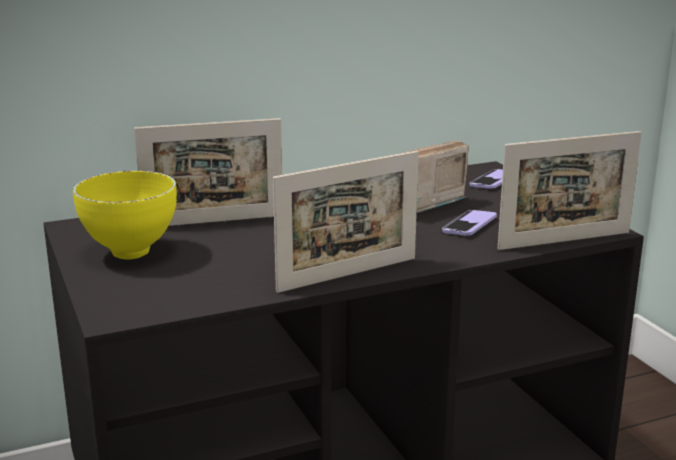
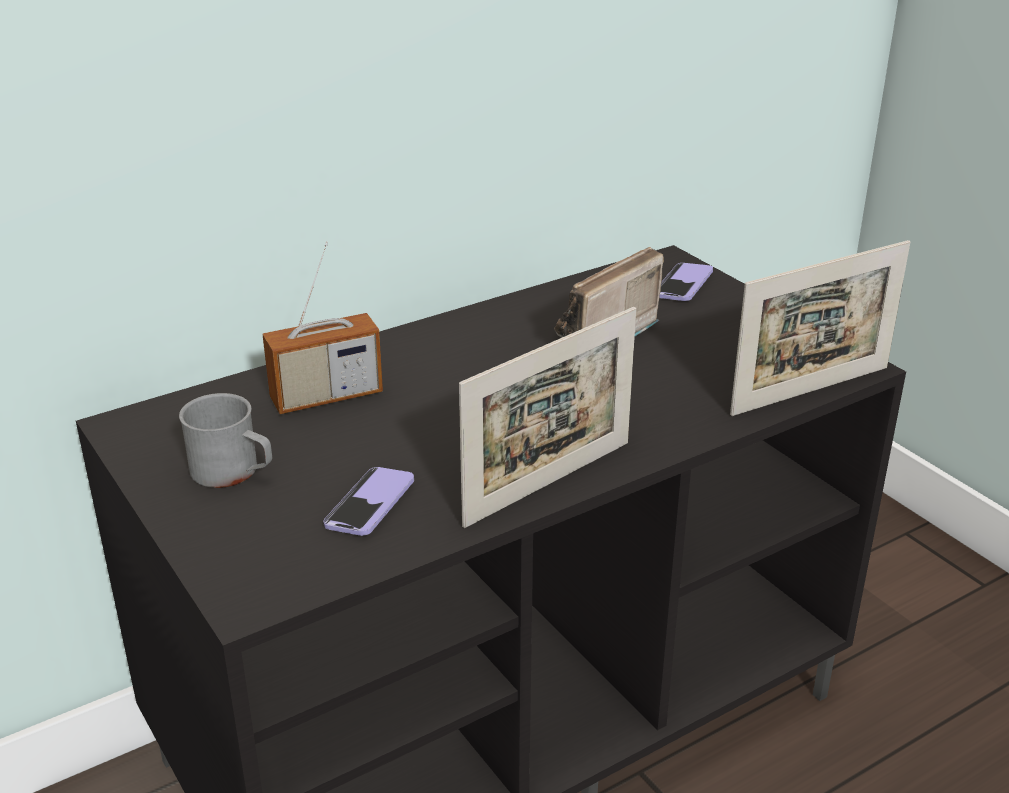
camera: 10 degrees left, 10 degrees up
yellow bowl [73,170,177,259] -> grey mug [179,393,272,488]
picture frame [134,118,283,226] -> radio [263,241,383,414]
phone [442,210,497,236] -> phone moved to [323,467,414,536]

